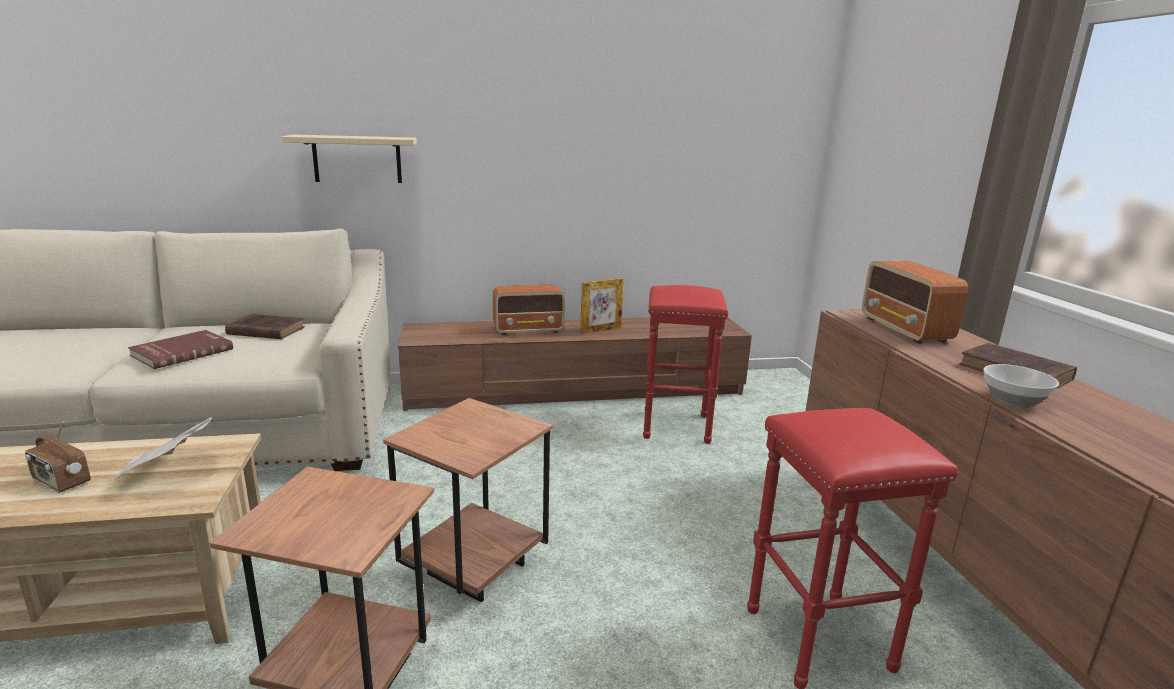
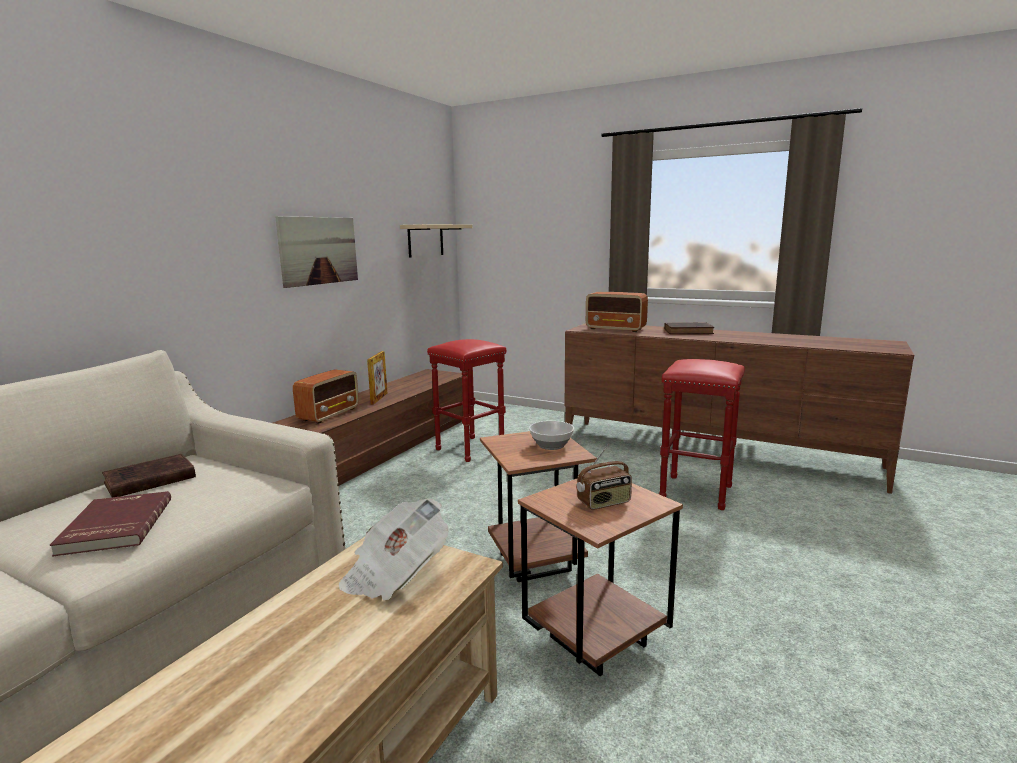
camera: 50 degrees left, 5 degrees down
radio [25,421,91,493] -> radio moved to [577,444,632,510]
beige shelf [281,135,417,183] -> beige shelf moved to [400,224,472,257]
bowl [983,364,1059,408] -> bowl moved to [529,421,574,450]
none -> picture [275,216,358,288]

